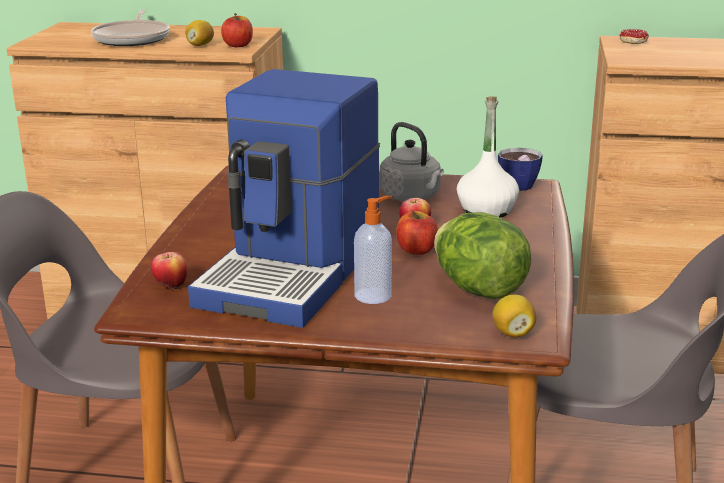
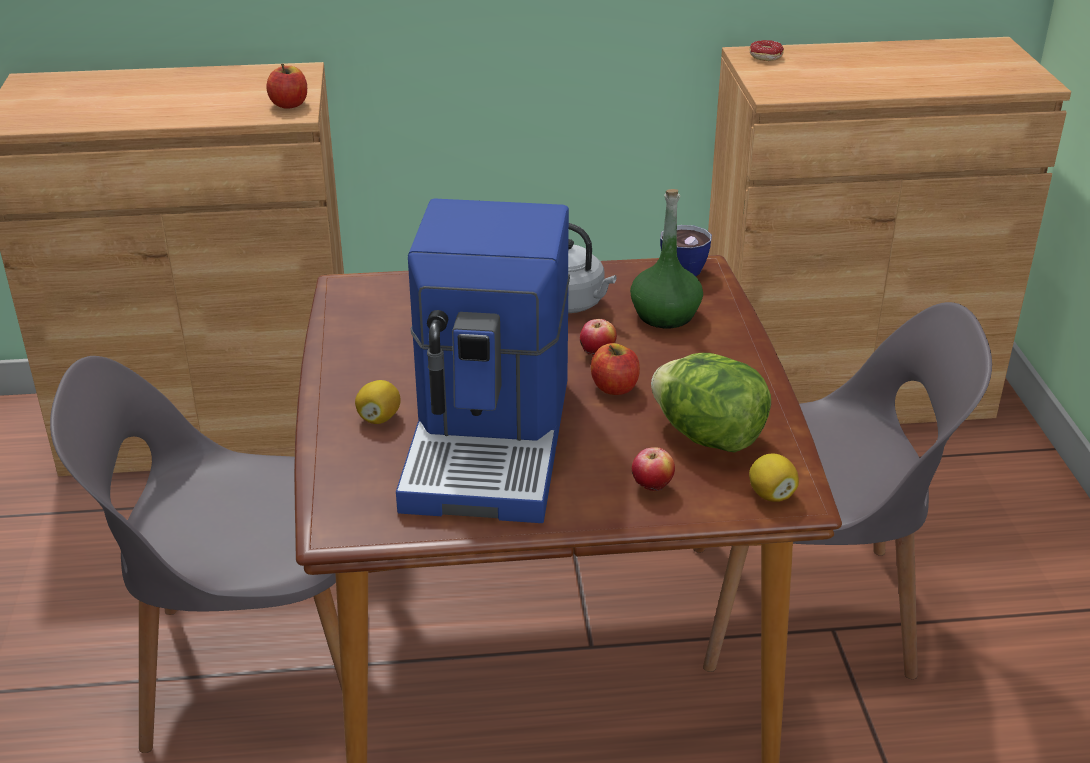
camera: 15 degrees left, 10 degrees up
frying pan [91,10,170,46] -> none
apple [151,252,188,290] -> apple moved to [632,447,675,491]
lemon [185,20,214,46] -> lemon moved to [355,380,401,424]
soap dispenser [354,196,392,304] -> none
white bottle [457,97,519,218] -> green bottle [630,189,703,328]

